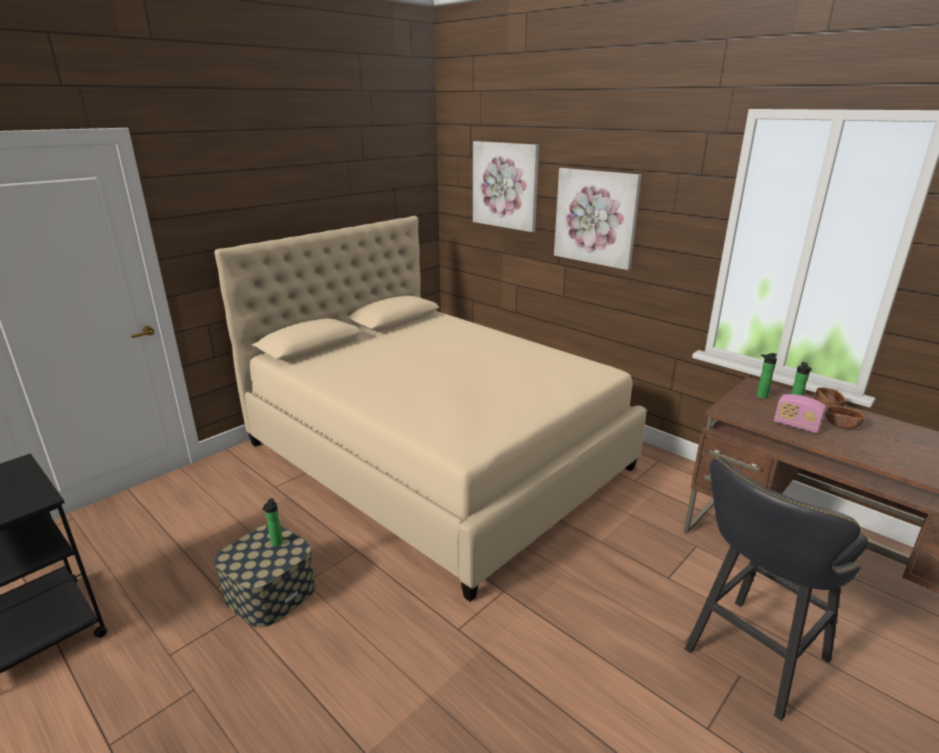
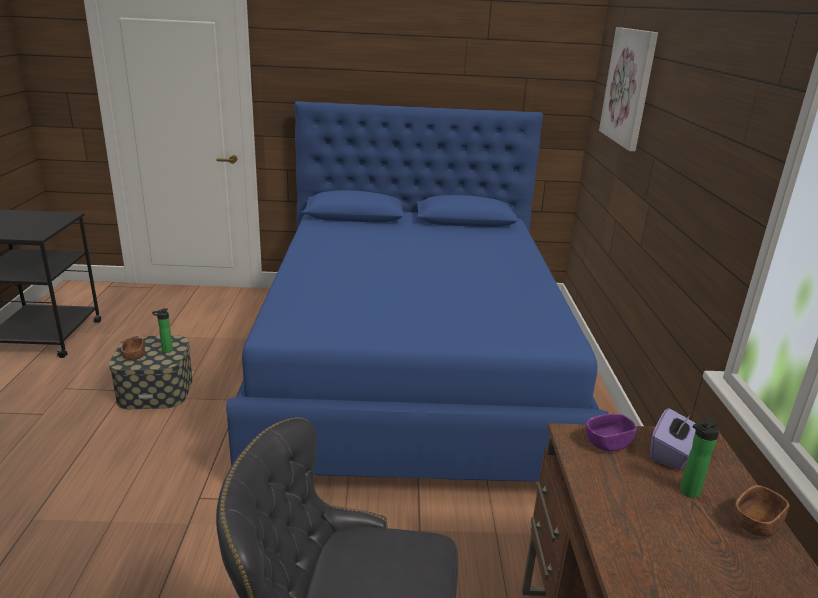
camera: 45 degrees right, 0 degrees up
beige bed [215,216,646,602] -> blue bed [226,101,609,482]
picture [554,168,641,270] -> none
bottle [756,353,777,399] -> purple tissue box [650,408,696,470]
radio [774,394,826,433] -> none
brown bowl [826,405,865,429] -> brown bowl moved to [121,337,145,360]
none -> purple bowl [586,413,637,452]

